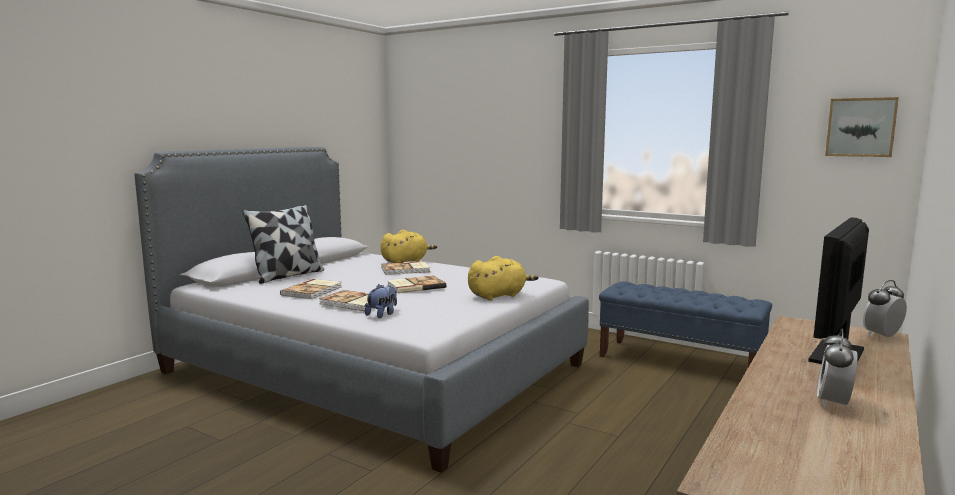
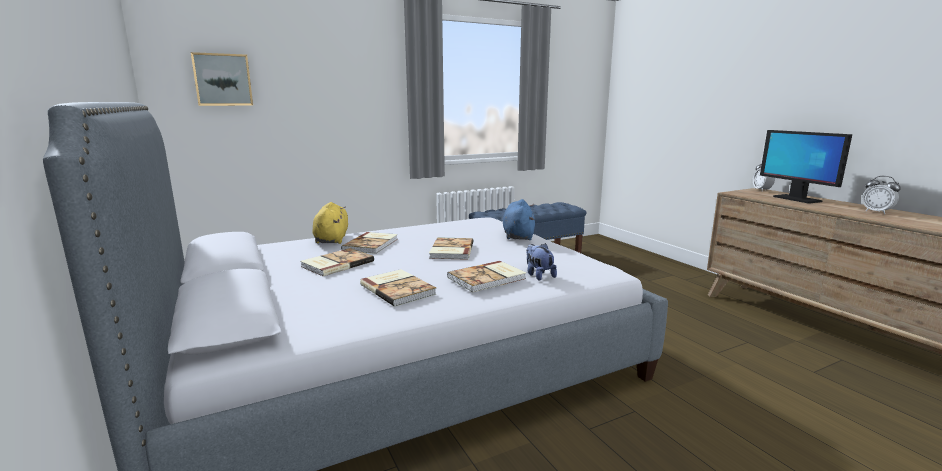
camera: 60 degrees left, 5 degrees up
pillow [242,204,324,284] -> none
yellow plush toy [468,256,539,301] -> blue plush toy [503,199,535,240]
picture [825,97,899,157] -> picture moved to [191,52,253,106]
none -> book [300,248,374,276]

